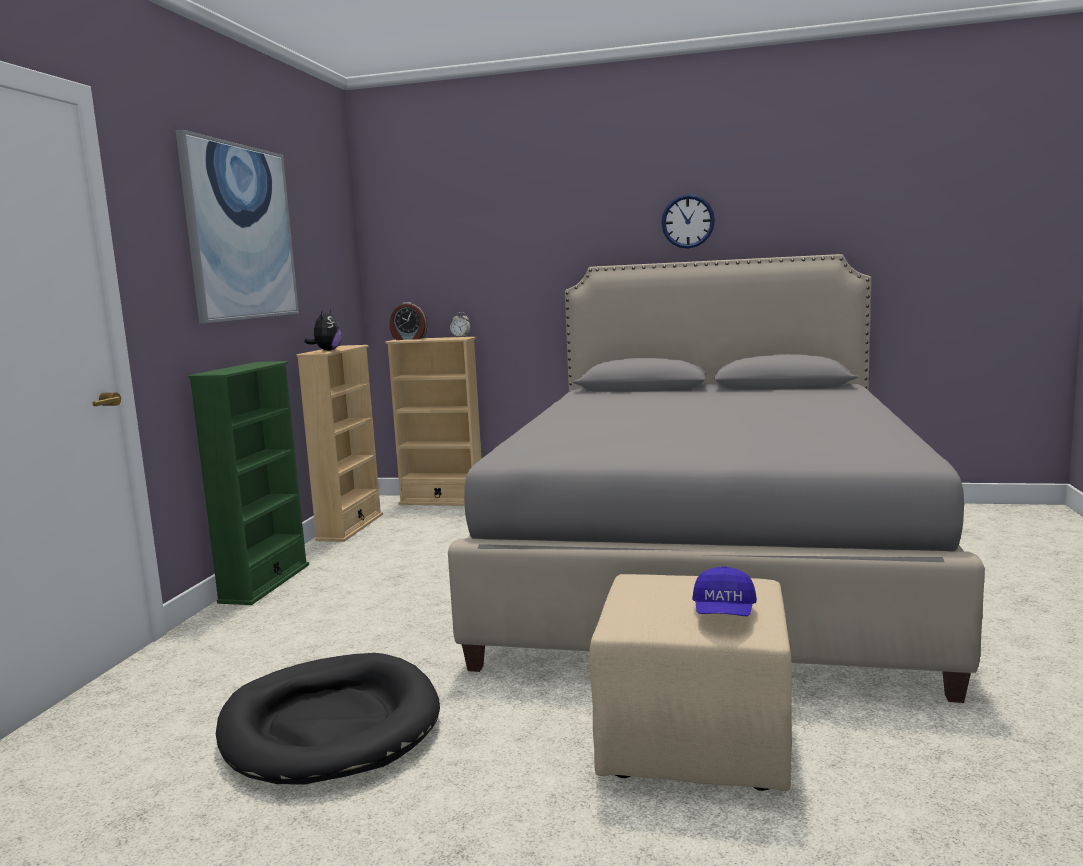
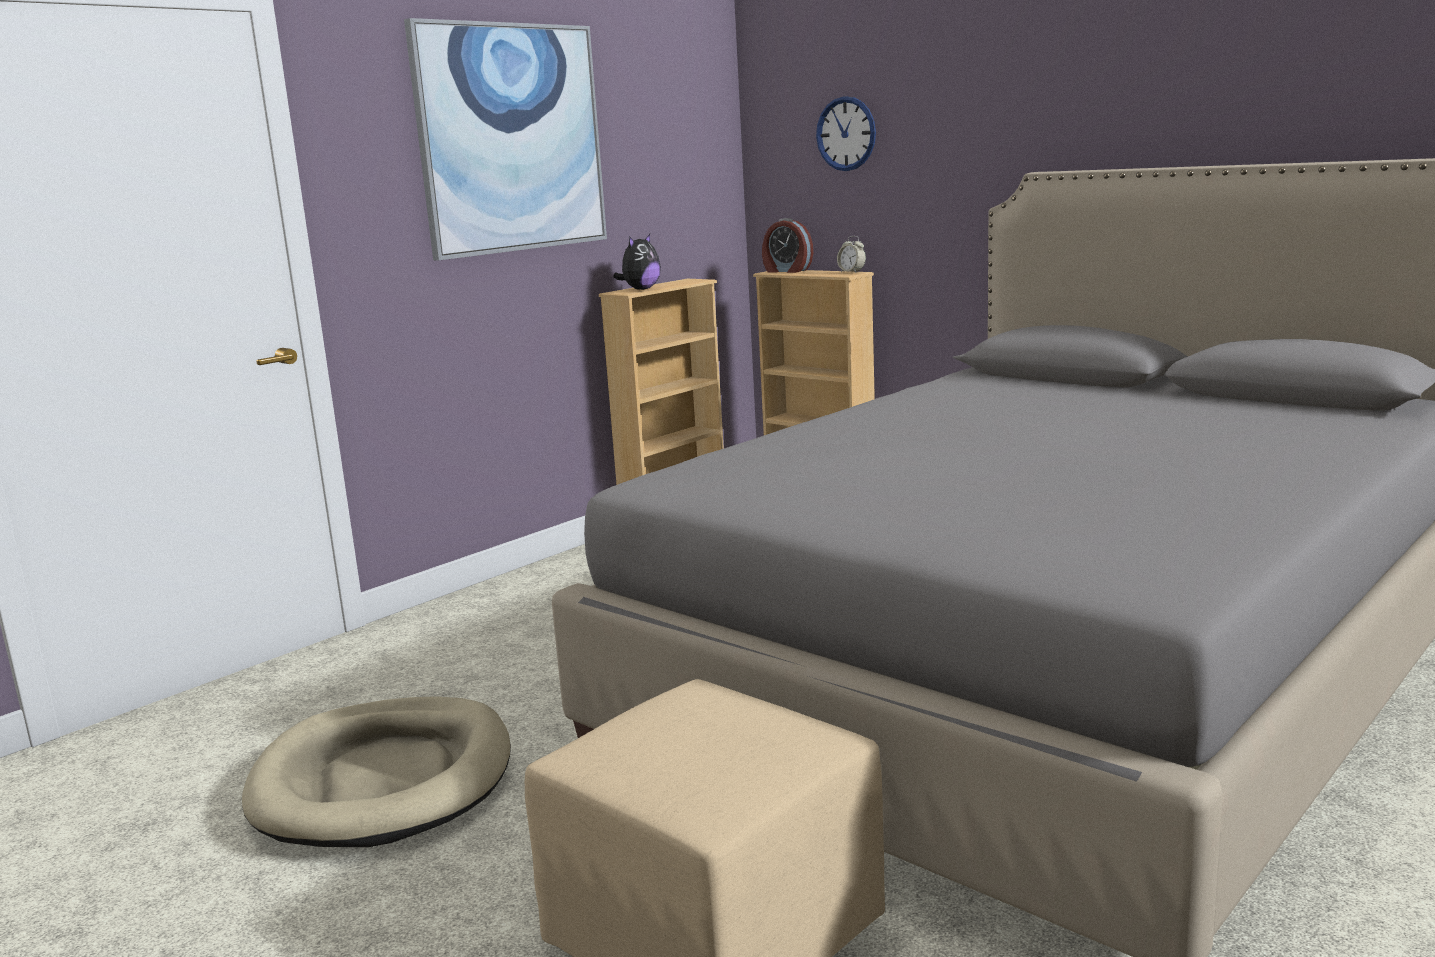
camera: 30 degrees right, 5 degrees up
green bookcase [188,361,309,605] -> none
black dog bed [216,653,440,785] -> beige dog bed [242,696,511,847]
wall clock [661,194,715,249] -> wall clock moved to [816,96,876,171]
blue cap [692,566,757,616] -> none

